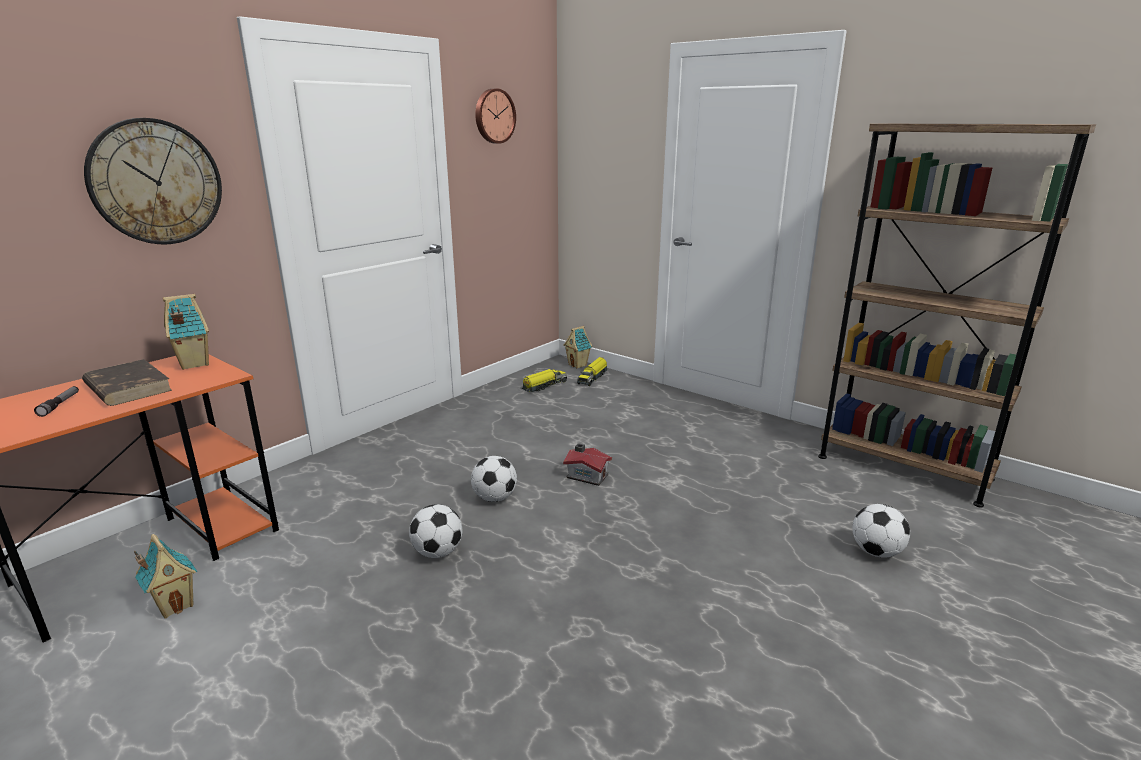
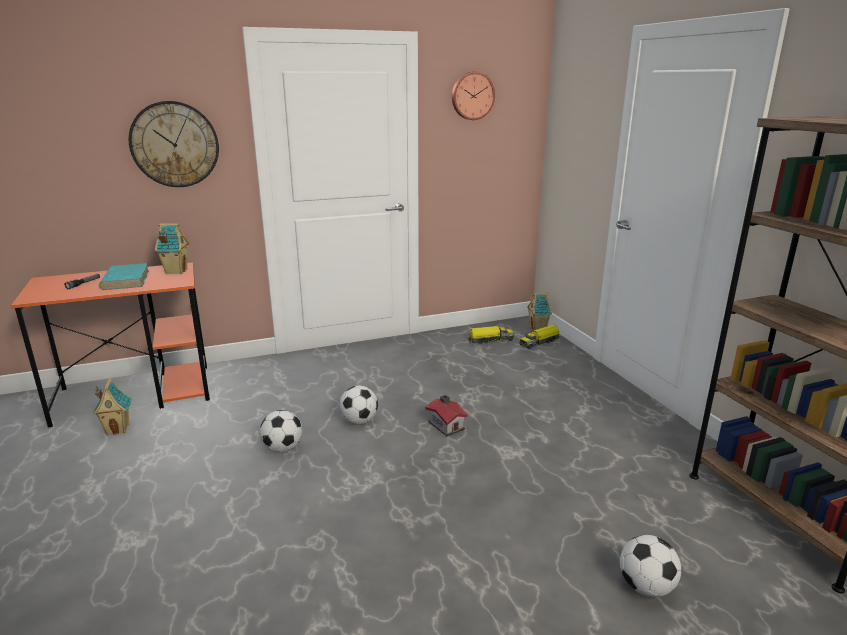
camera: 30 degrees right, 0 degrees up
brown book [82,359,172,406] -> turquoise book [99,263,149,290]

